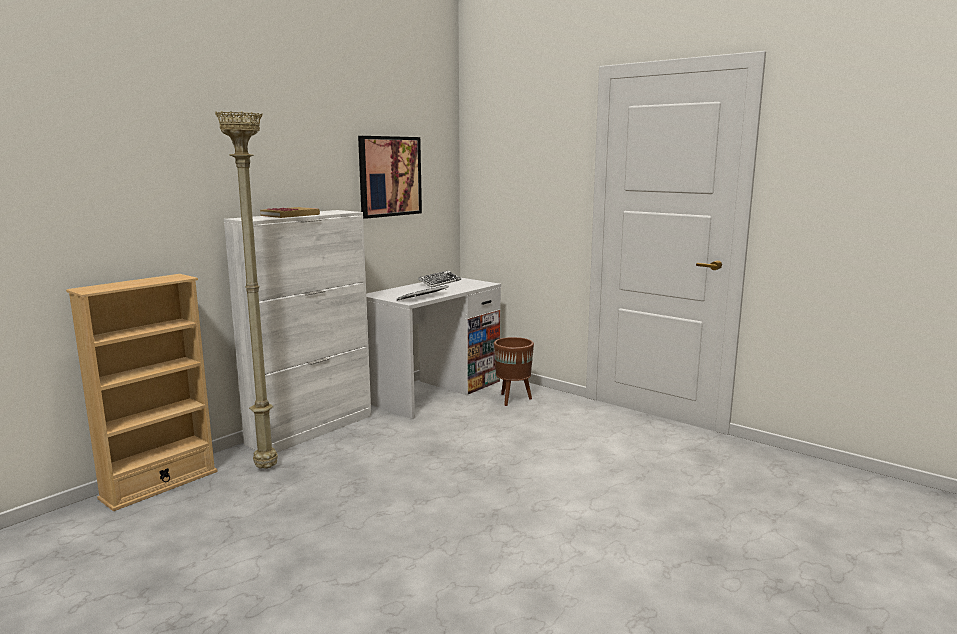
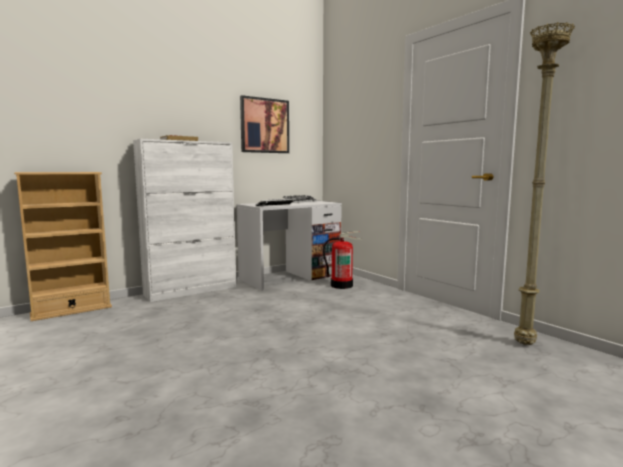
camera: 15 degrees right, 5 degrees down
beige floor lamp [215,111,278,469] -> beige floor lamp moved to [514,22,575,345]
brown planter [494,337,534,406] -> fire extinguisher [323,231,360,289]

